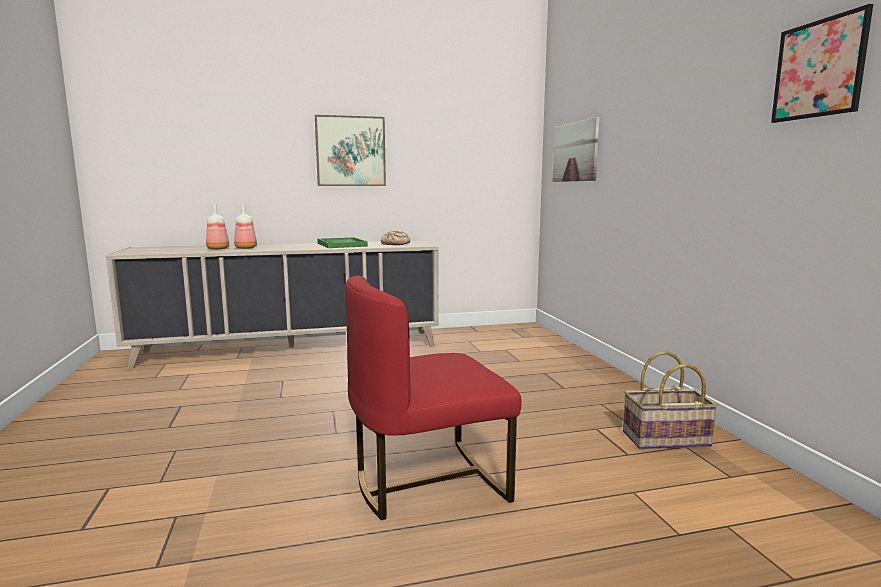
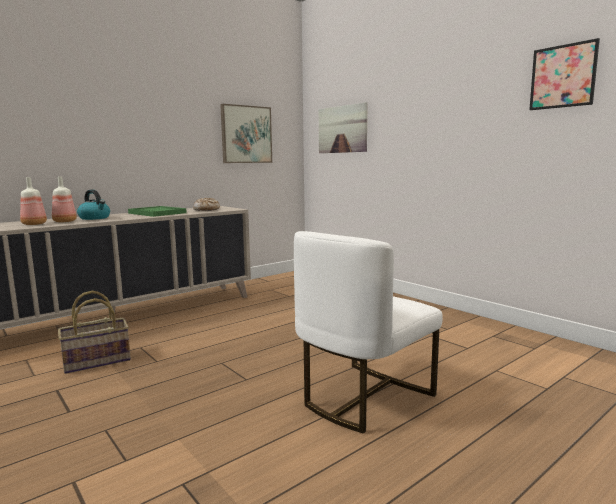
camera: 25 degrees left, 0 degrees up
picture [315,115,386,186] -> picture moved to [220,104,272,163]
red chair [345,276,522,520] -> white chair [294,231,443,434]
basket [623,351,718,449] -> basket moved to [58,291,131,374]
none -> kettle [77,190,110,220]

